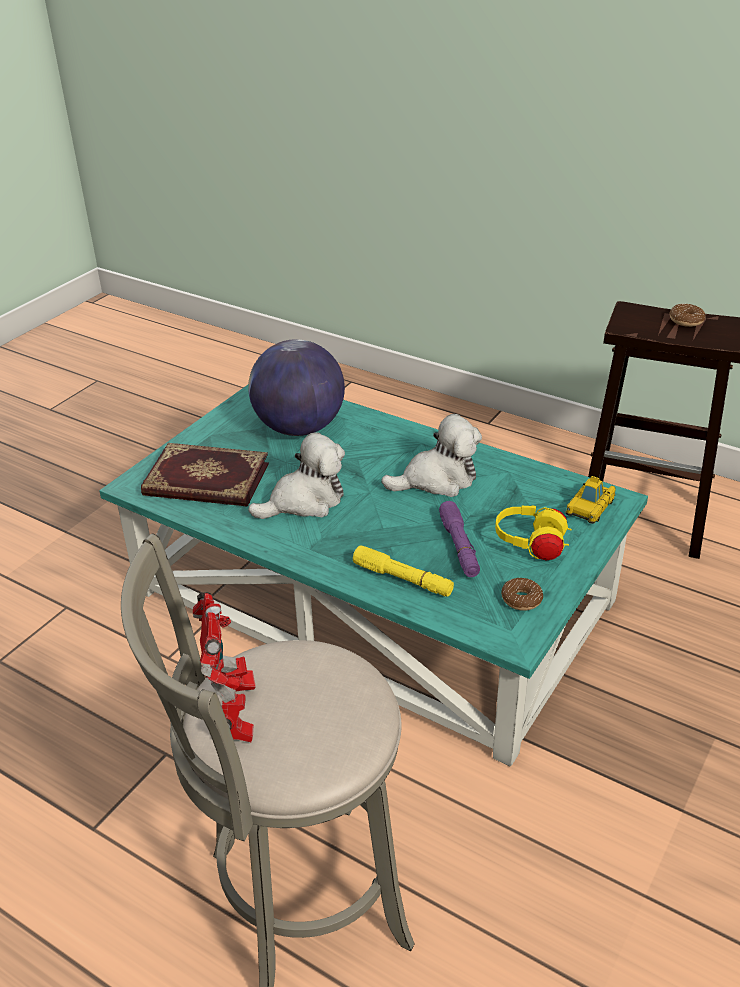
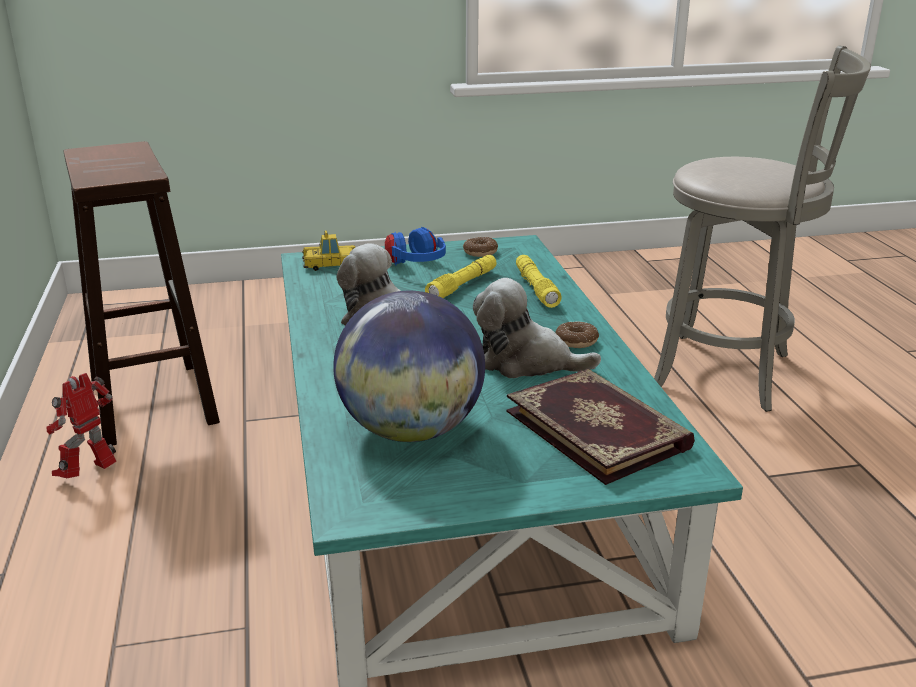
camera: 135 degrees left, 10 degrees down
toy robot [193,592,256,742] -> toy robot moved to [46,373,117,478]
purple flashlight [439,501,480,577] -> yellow flashlight [425,255,497,298]
yellow headphones [495,505,572,560] -> blue headphones [385,227,446,266]
donut [670,304,706,327] -> donut moved to [555,322,599,348]

